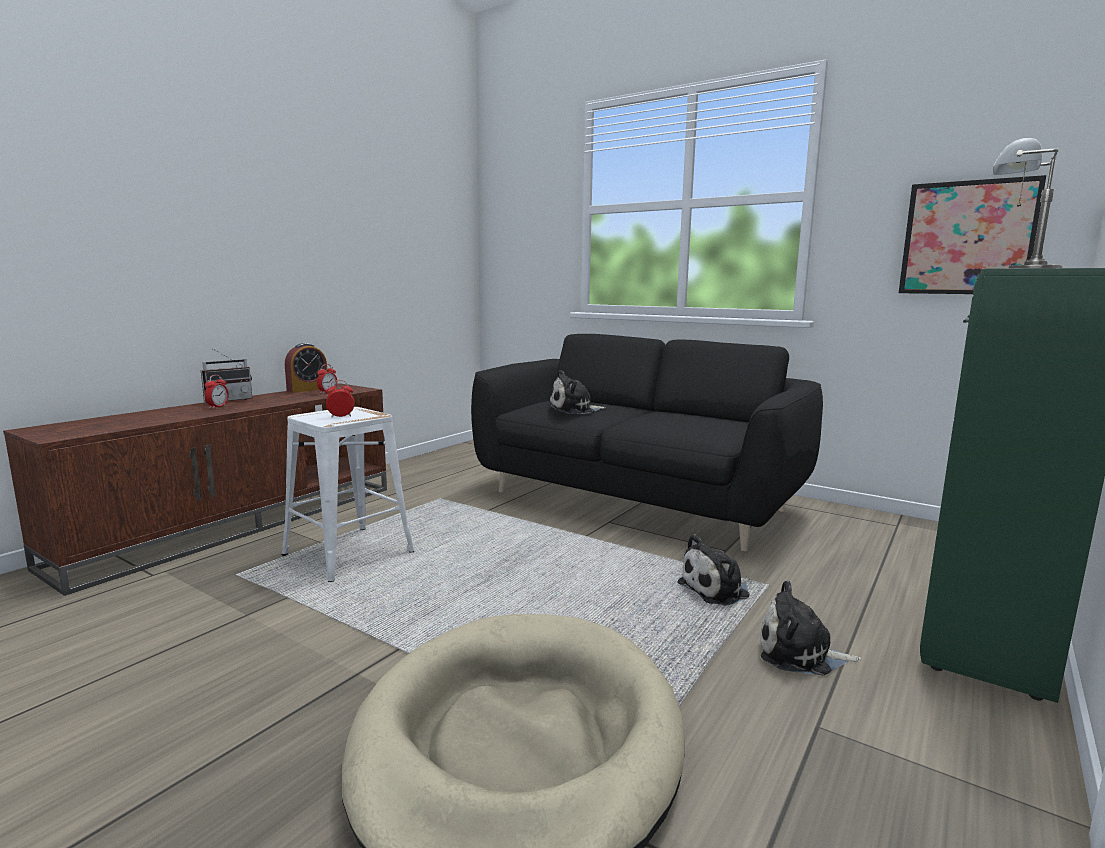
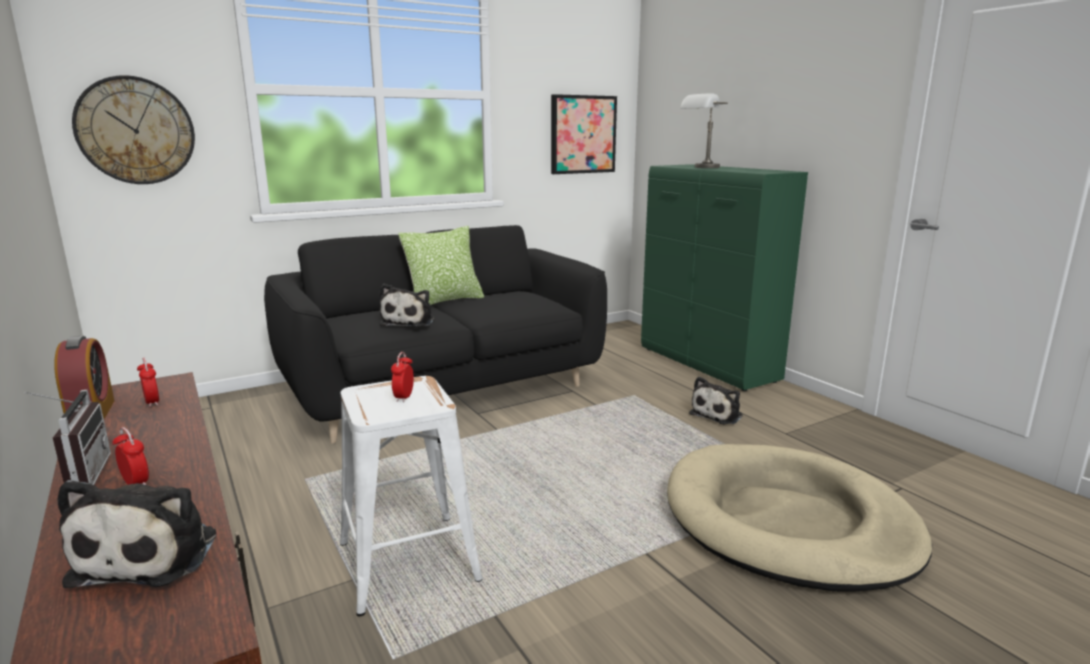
camera: 65 degrees left, 5 degrees up
plush toy [677,534,750,606] -> plush toy moved to [57,480,216,588]
none -> wall clock [72,75,195,184]
none -> pillow [398,226,484,305]

